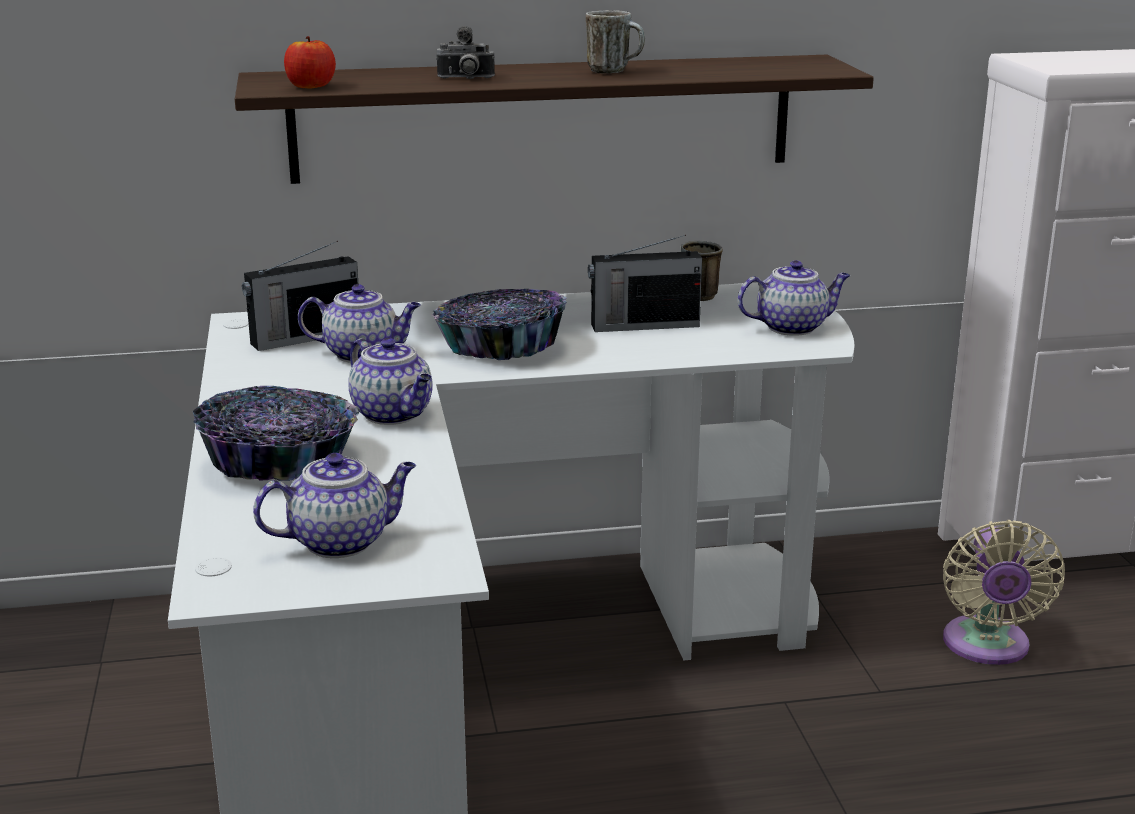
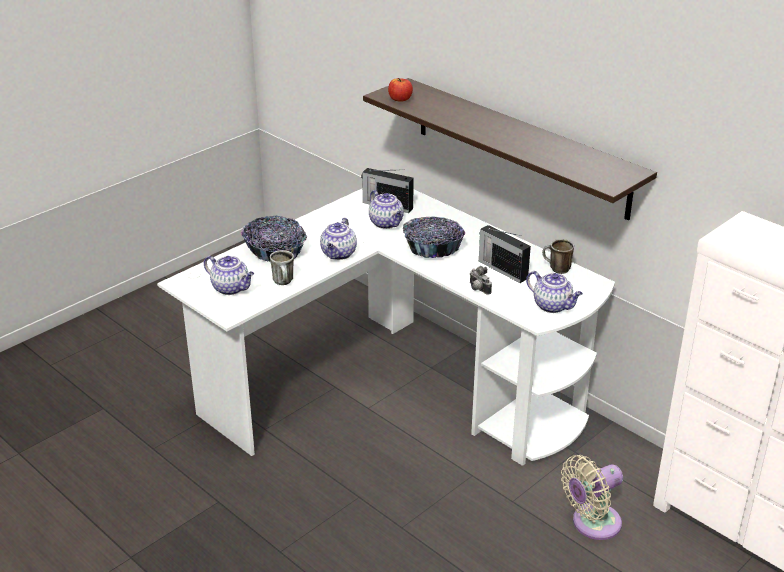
camera: 55 degrees right, 10 degrees up
camera [436,26,495,79] -> camera moved to [470,266,492,295]
mug [586,10,645,73] -> mug moved to [270,250,294,285]

